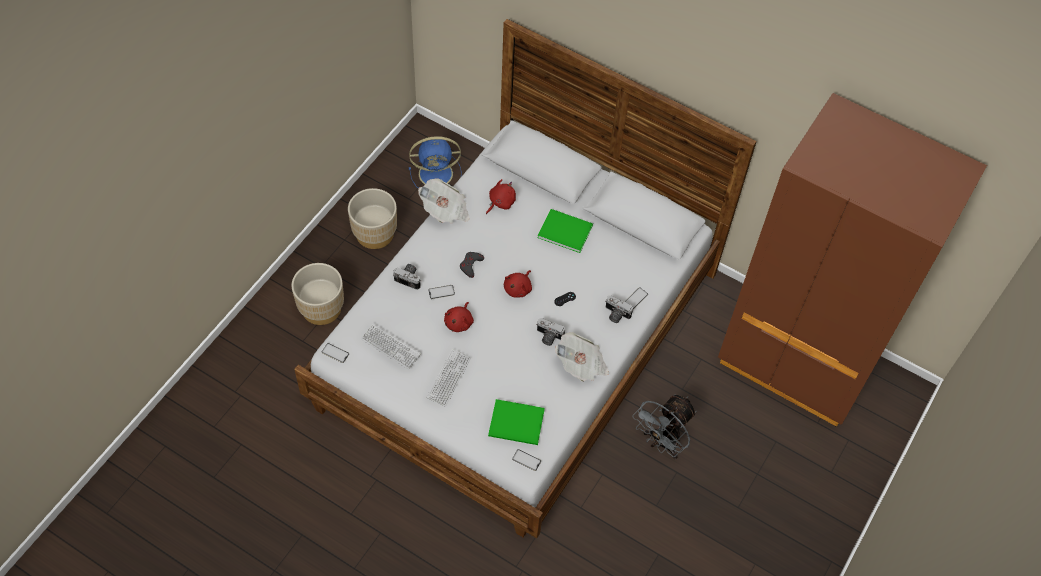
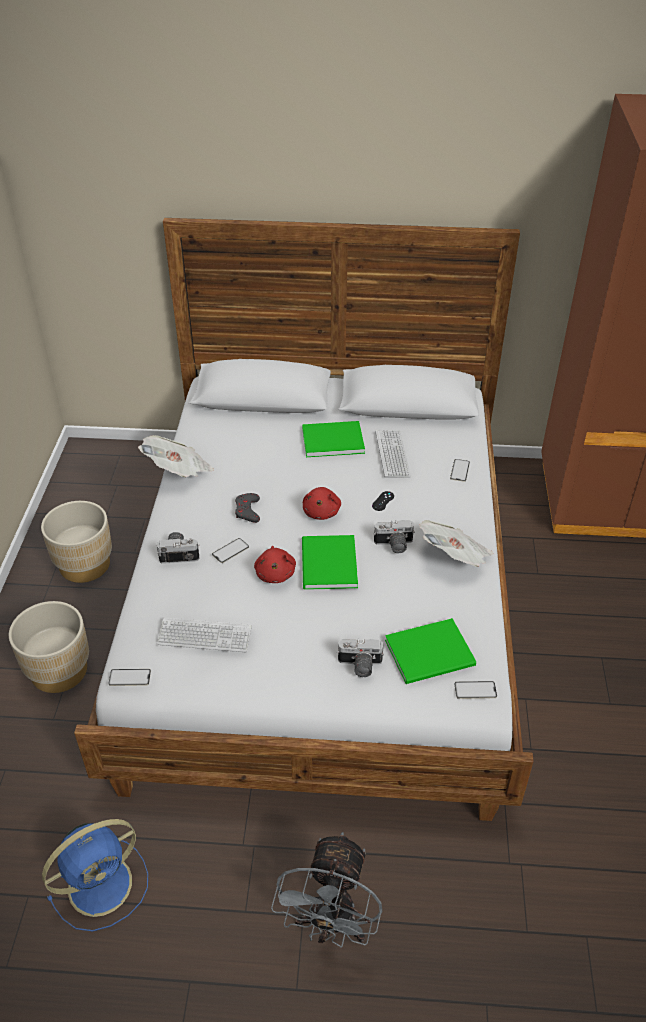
camera: 25 degrees left, 15 degrees down
blue fan [409,136,462,188] -> blue fan moved to [42,819,148,931]
keyboard [426,349,471,407] -> keyboard moved to [375,430,411,478]
red plush toy [486,179,516,214] -> none
camera [605,295,633,323] -> camera moved to [337,639,384,677]
grey fan [633,394,697,459] -> grey fan moved to [271,832,382,948]
none -> green book [302,535,358,590]

